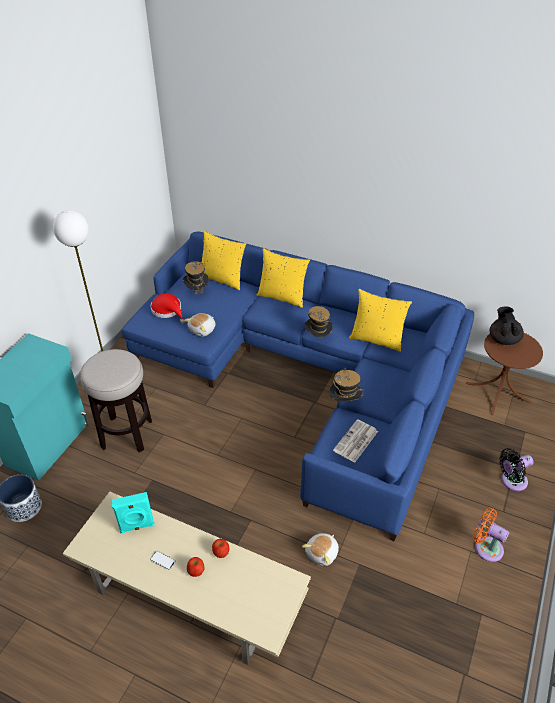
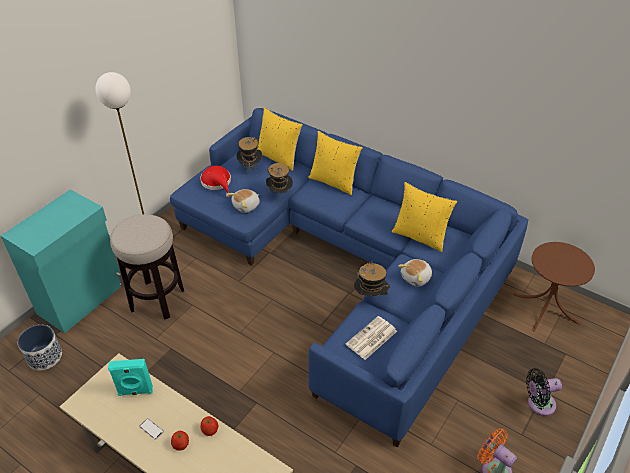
camera: 10 degrees right, 0 degrees up
plush toy [302,533,339,566] -> plush toy moved to [398,259,432,287]
hat [304,306,333,337] -> hat moved to [266,163,293,193]
black teapot [490,307,524,345] -> none

